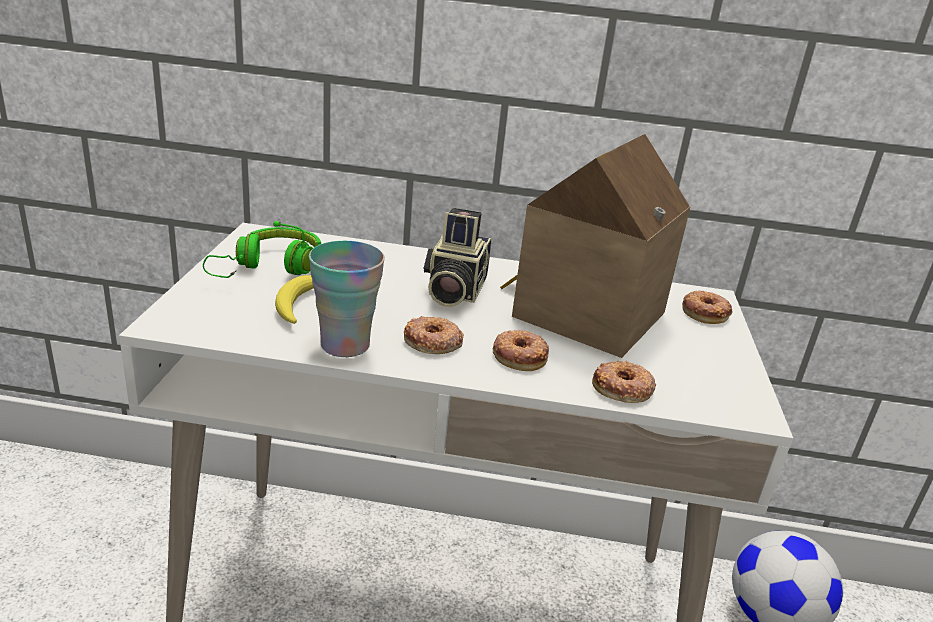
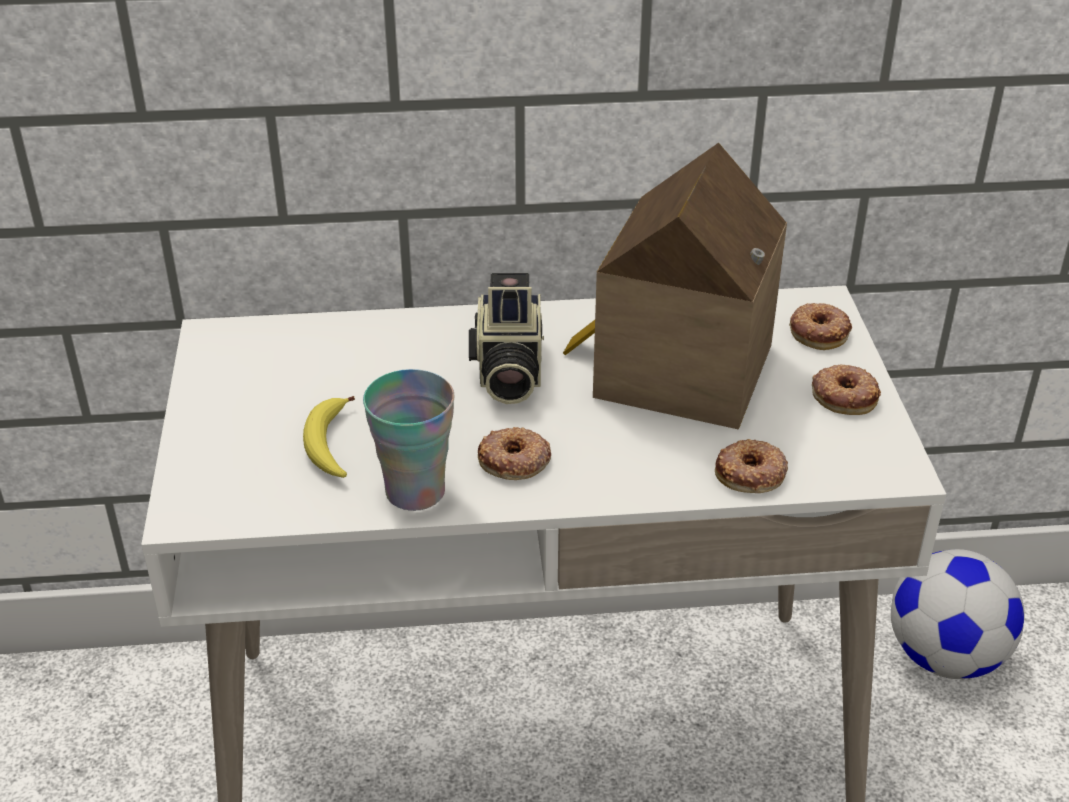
camera: 10 degrees left, 10 degrees up
green headphones [203,221,321,278] -> none
donut [493,330,549,371] -> donut moved to [812,365,881,415]

